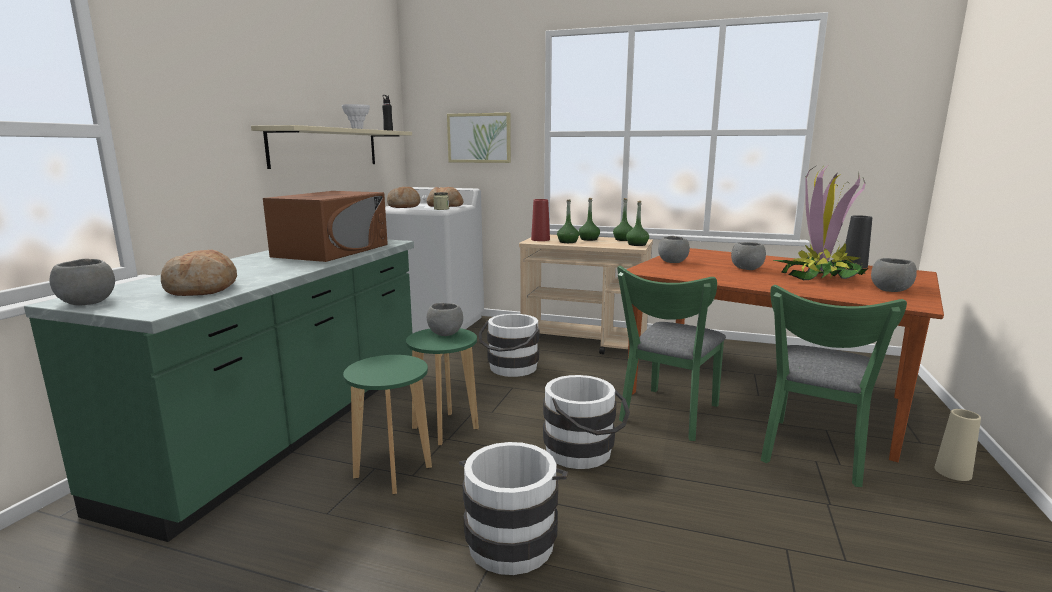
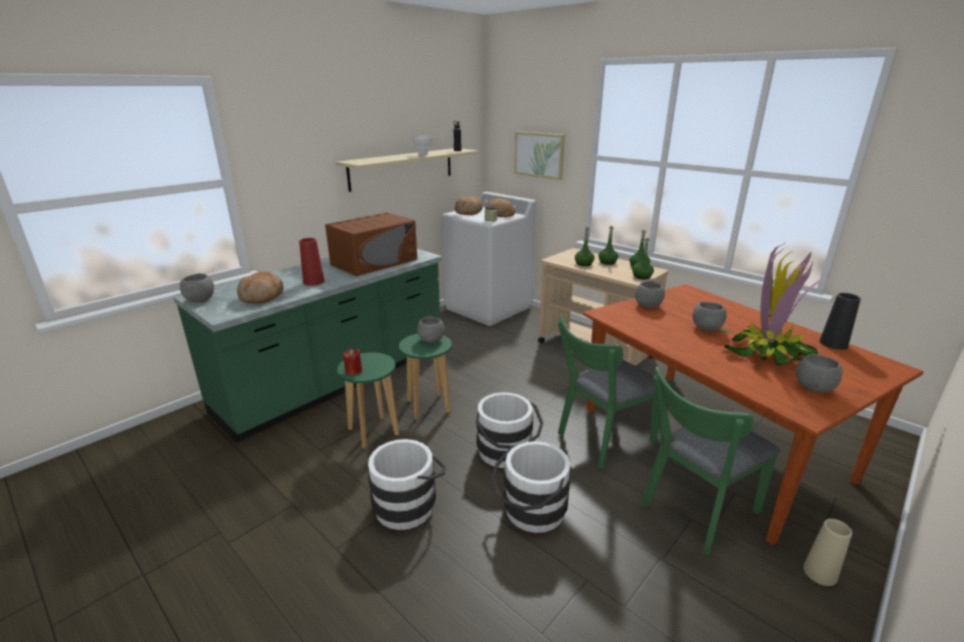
camera: 25 degrees right, 10 degrees up
white bucket [479,314,539,377] -> white bucket moved to [491,441,571,533]
red vase [531,199,550,241] -> red vase moved to [299,238,324,286]
none -> red candle [343,349,362,375]

